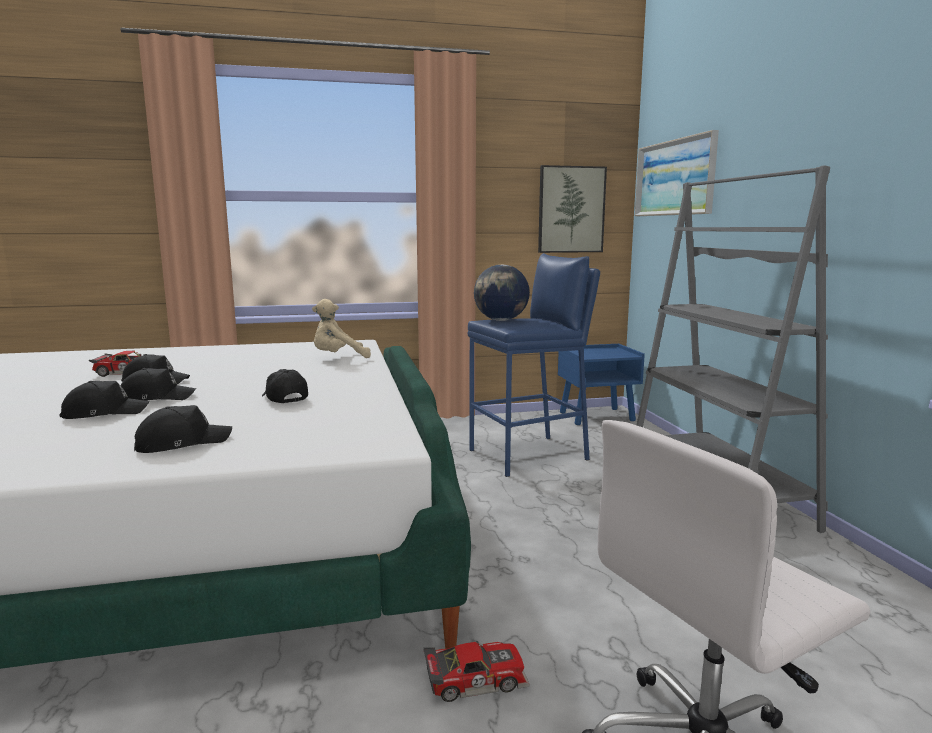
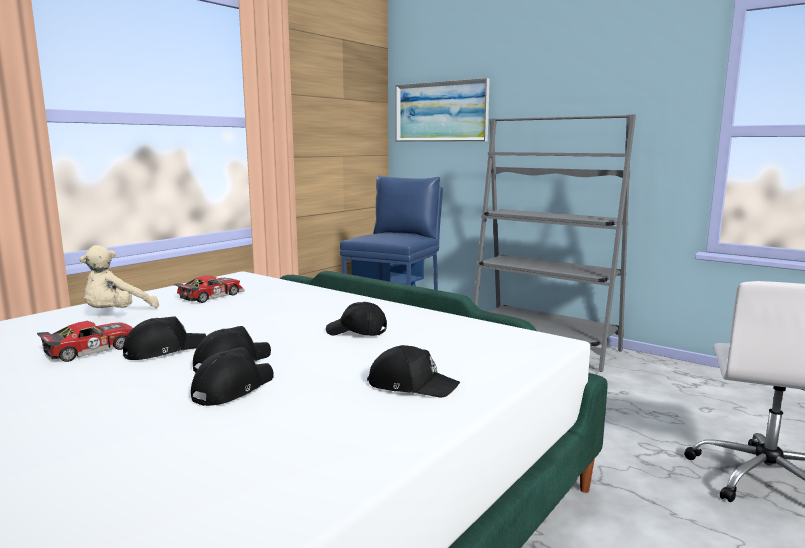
camera: 40 degrees left, 0 degrees up
black cap [134,405,232,453] -> black cap turned 90 degrees clockwise [367,345,460,398]
beige plush toy [312,299,371,358] -> beige plush toy moved to [79,245,159,308]
toy car [423,641,530,702] -> toy car moved to [174,275,245,303]
globe [474,265,530,321] -> none
picture [538,165,607,253] -> none

